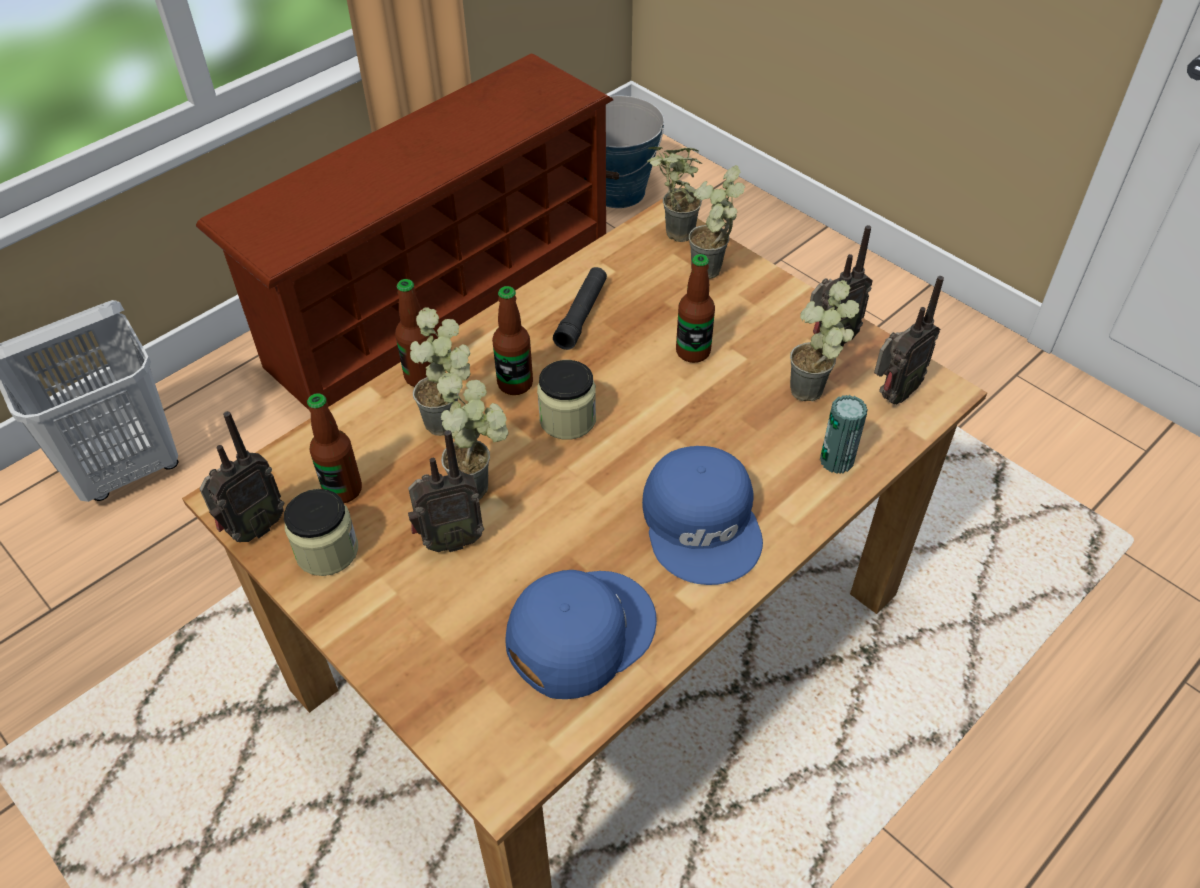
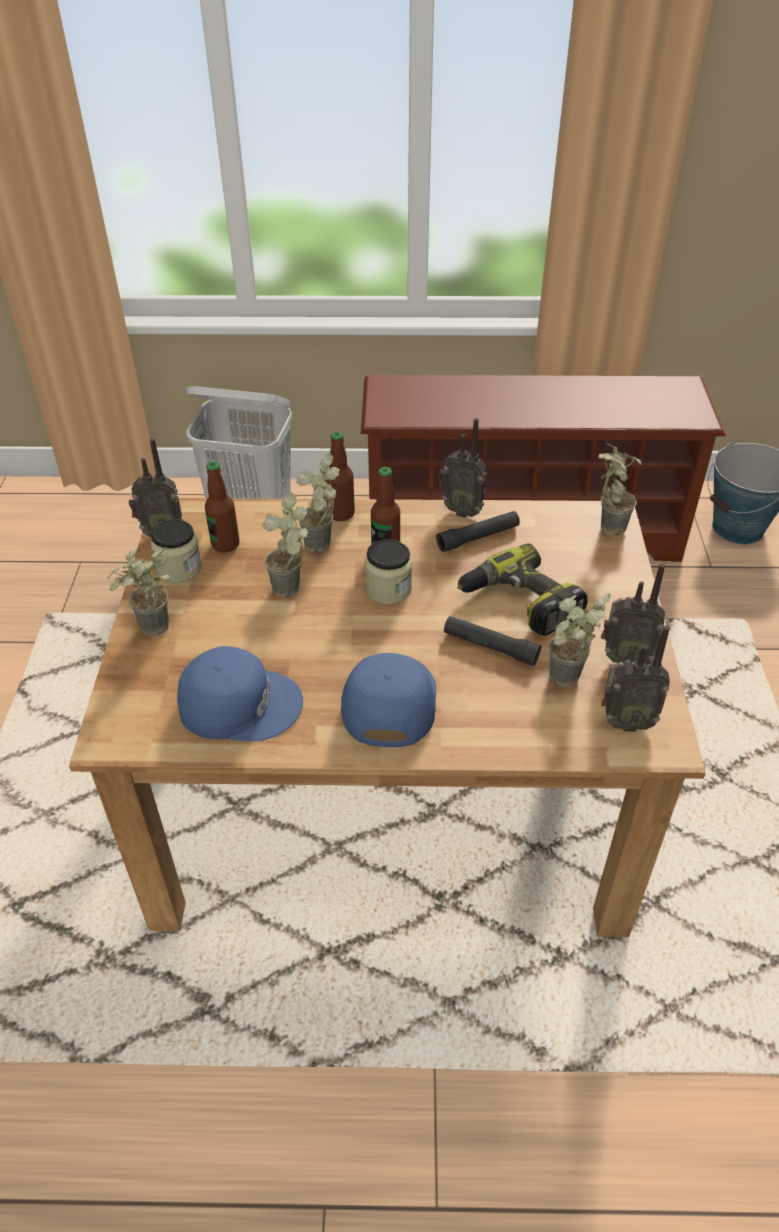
camera: 45 degrees right, 5 degrees down
radio [408,430,484,552] -> radio moved to [439,418,487,518]
blue cap [642,446,763,585] -> blue cap turned 150 degrees clockwise [341,653,436,747]
bottle [676,254,715,363] -> power drill [457,543,588,636]
potted plant [689,165,745,279] -> potted plant moved to [107,547,170,636]
can [820,395,868,474] -> none
none -> black flashlight [444,616,541,666]

